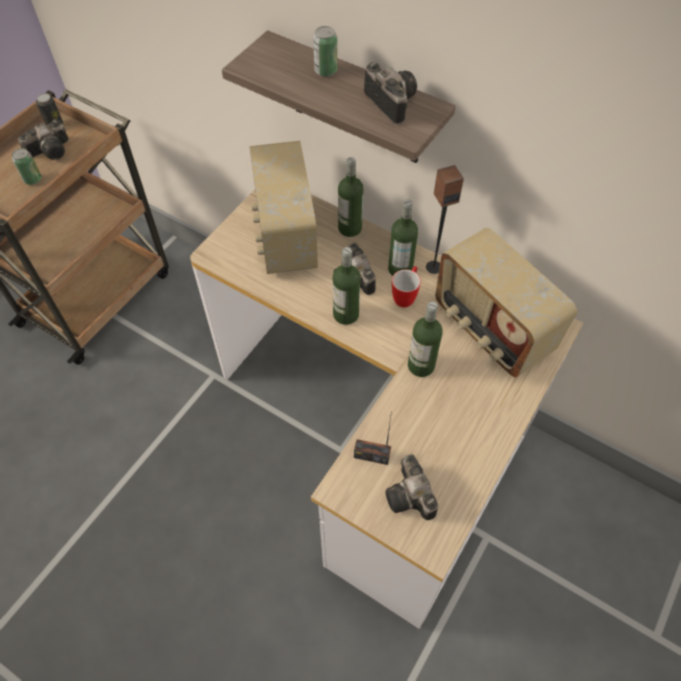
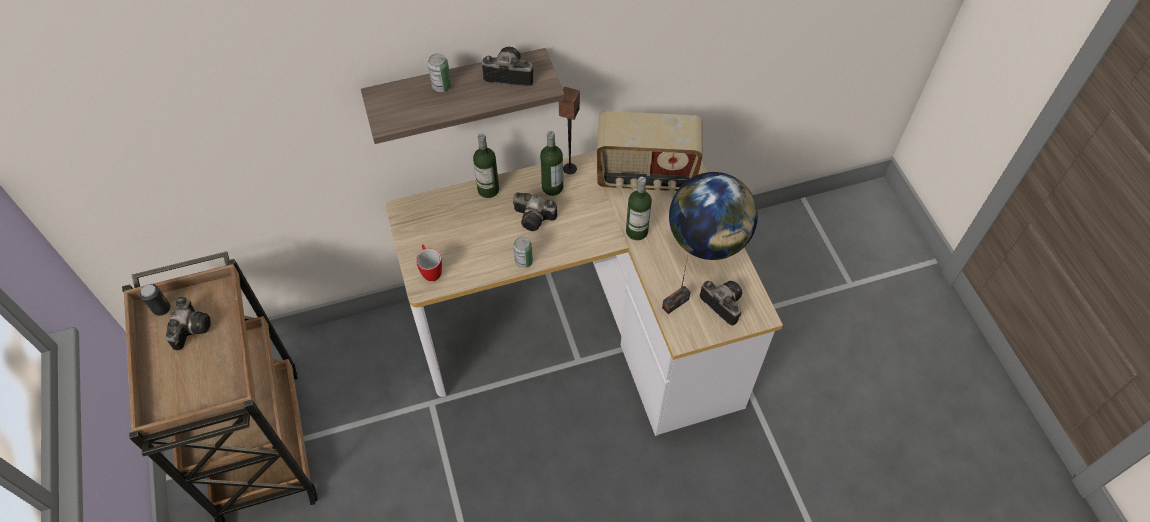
camera: 50 degrees left, 0 degrees up
can [12,148,42,185] -> can moved to [513,237,533,268]
radio [250,141,318,274] -> none
bottle [333,247,360,325] -> none
camera [385,454,438,520] -> camera turned 150 degrees counterclockwise [700,281,742,326]
mug [392,266,421,307] -> mug moved to [416,244,442,281]
none -> globe [669,172,758,260]

